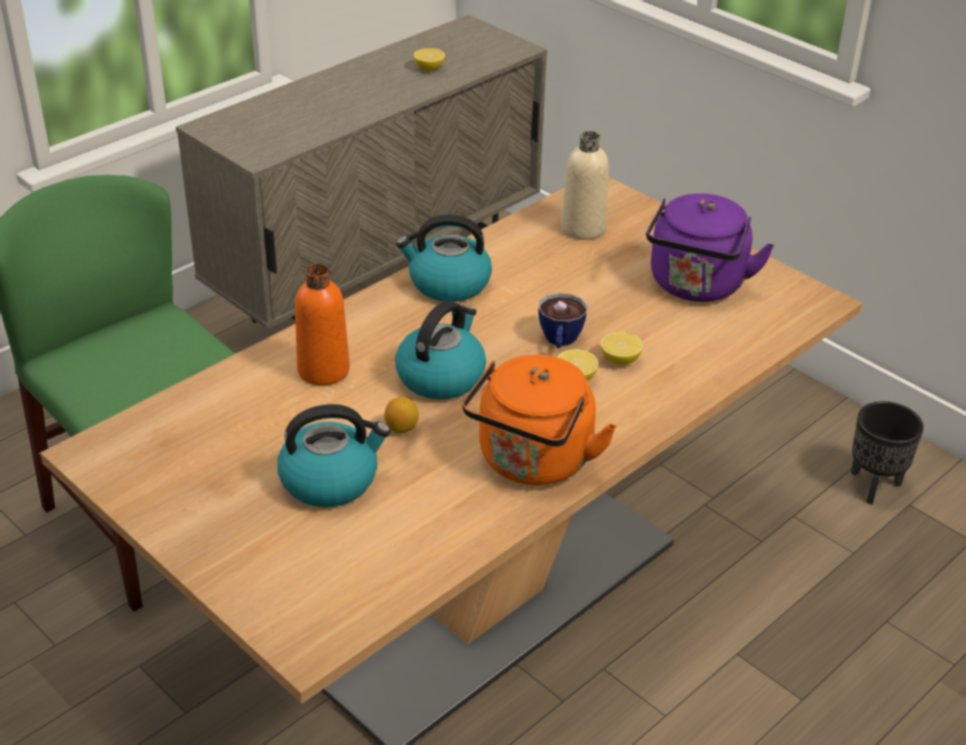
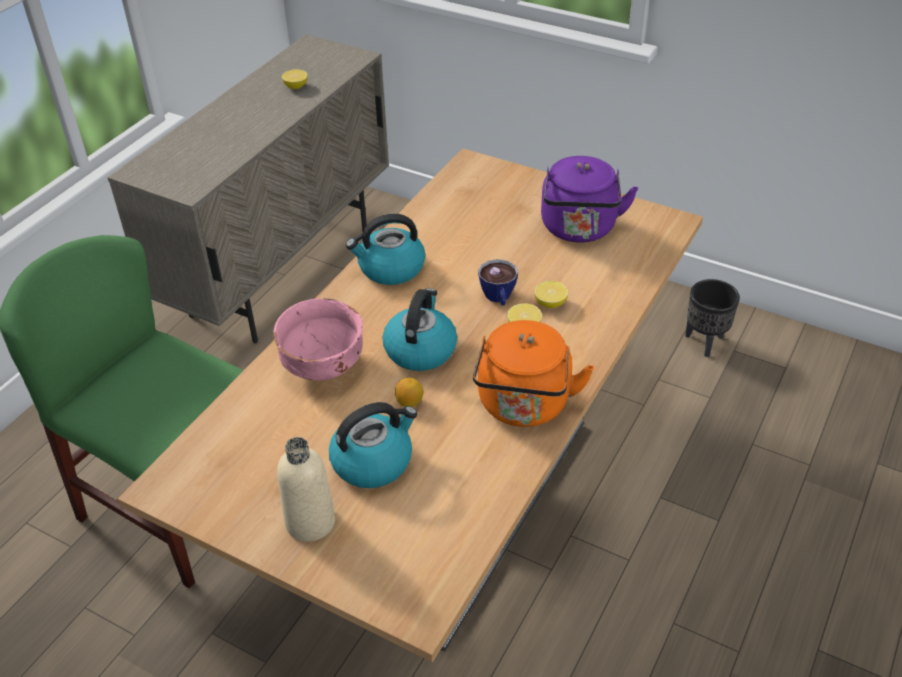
camera: 15 degrees left, 5 degrees up
orange bottle [295,264,350,386] -> pink bowl [273,298,363,381]
beige bottle [561,131,609,240] -> beige bottle moved to [277,437,335,542]

